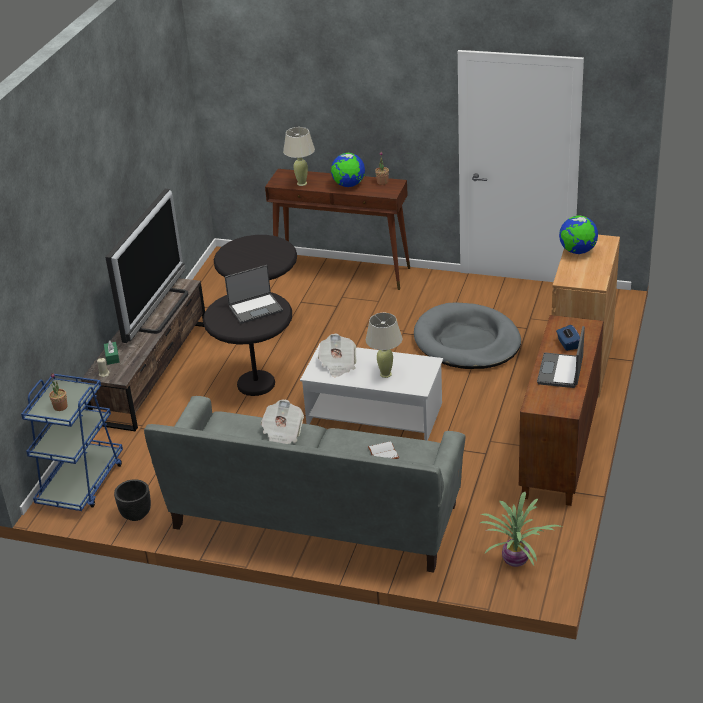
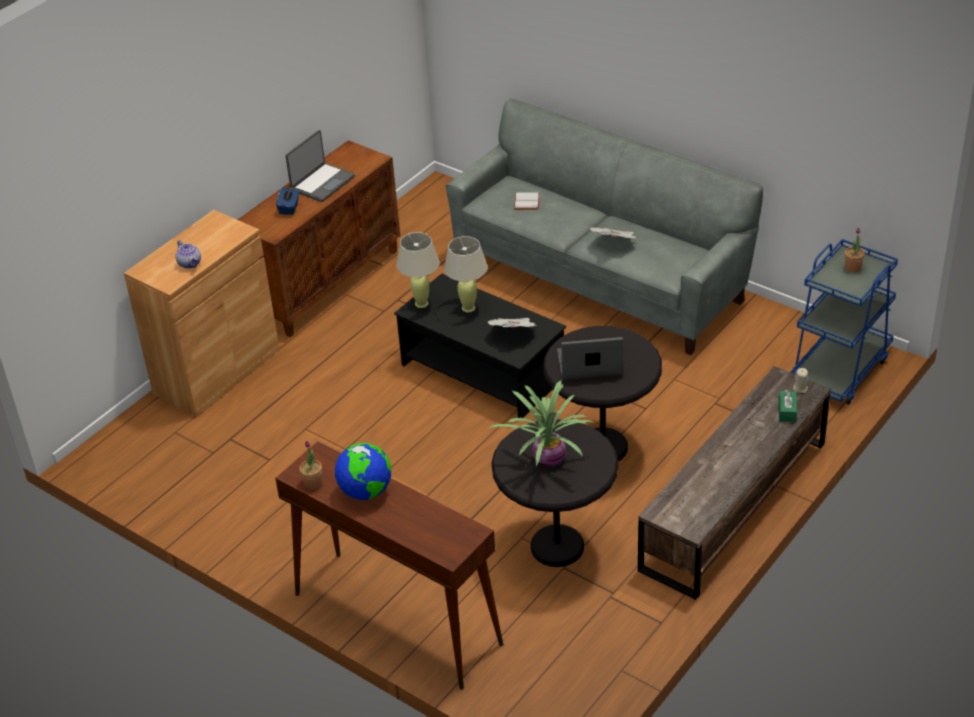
camera: 160 degrees left, 5 degrees up
television [105,189,188,343] -> none
black planter [114,479,151,521] -> none
beige table lamp [283,127,315,186] -> beige table lamp moved to [396,232,440,308]
white coffee table [300,343,443,441] -> black coffee table [394,273,566,418]
grey dog bed [414,302,521,369] -> none
potted plant [480,492,562,567] -> potted plant moved to [489,380,594,467]
globe [559,215,598,254] -> teapot [176,240,201,269]

